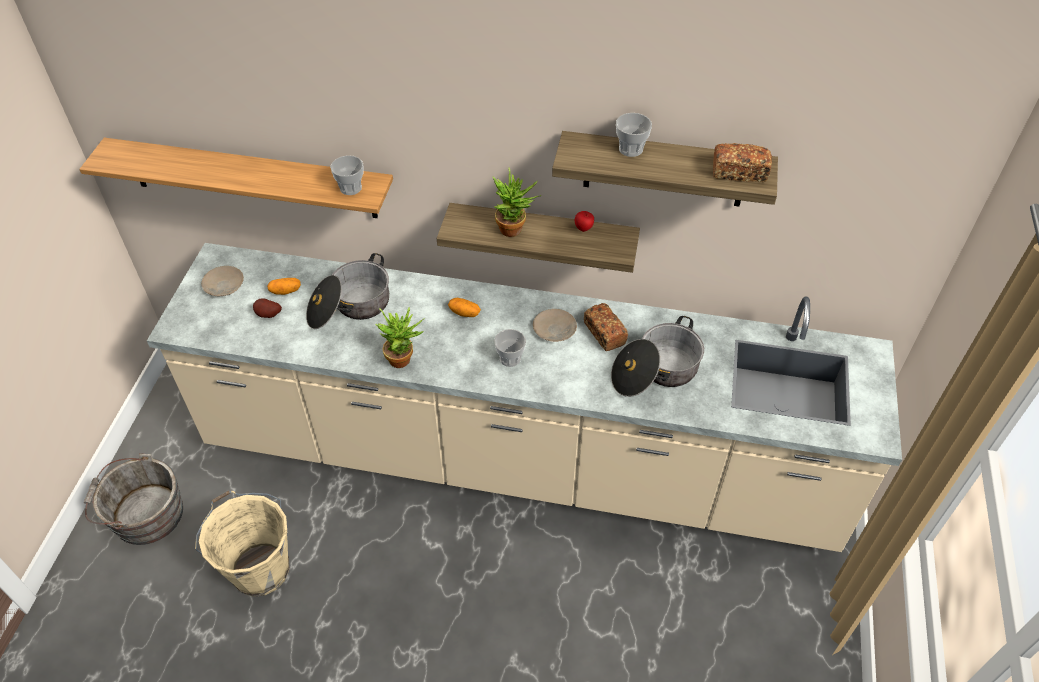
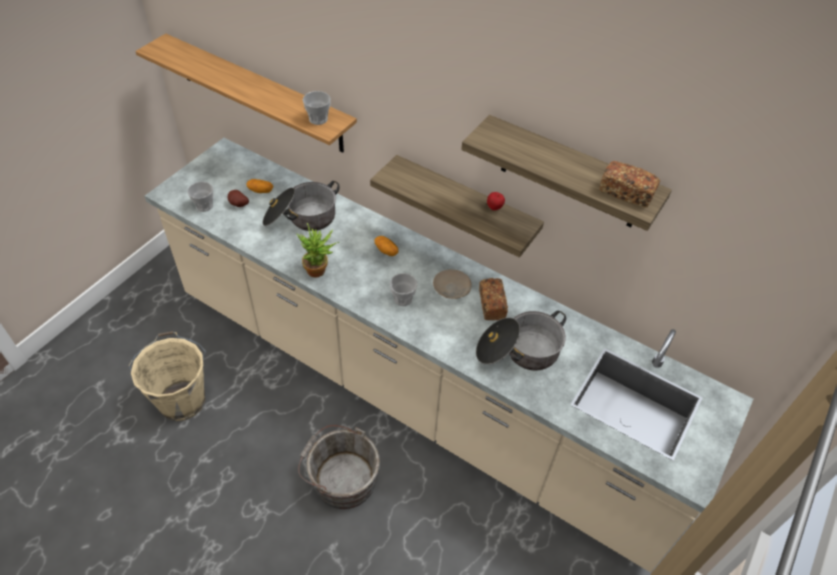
camera: 20 degrees right, 0 degrees up
grey bucket [84,453,183,545] -> grey bucket moved to [298,425,380,509]
beige plate [201,266,244,296] -> none
potted plant [493,168,541,237] -> none
cup [616,113,652,157] -> cup moved to [187,181,214,212]

